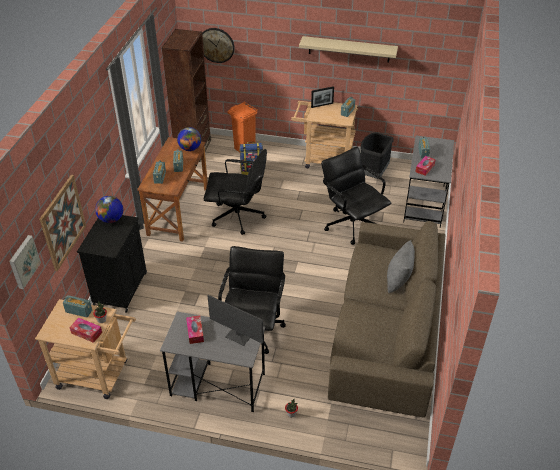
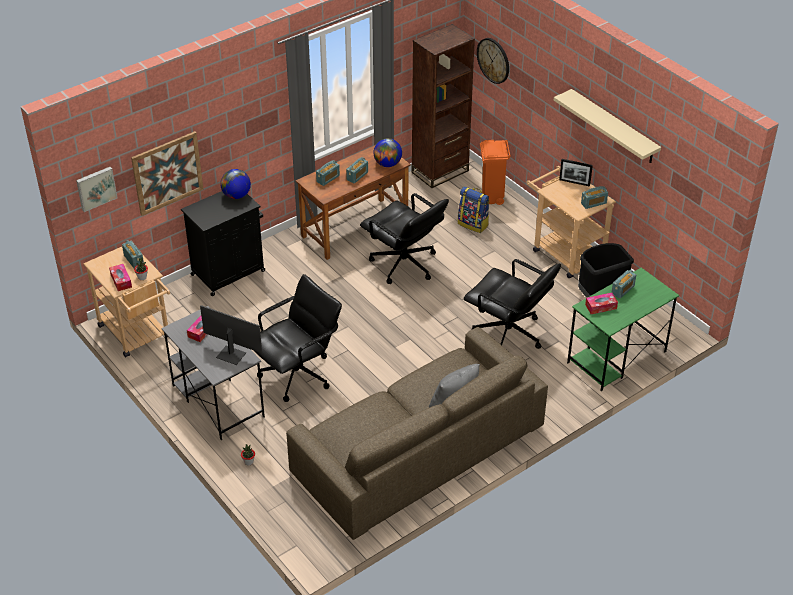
camera: 40 degrees right, 0 degrees up
monitor [208,295,263,346] -> monitor turned 135 degrees clockwise [200,305,262,365]
black office chair [321,147,391,245] -> black office chair turned 120 degrees clockwise [464,259,561,349]
grey desk [403,135,454,228] -> green desk [567,267,679,391]

